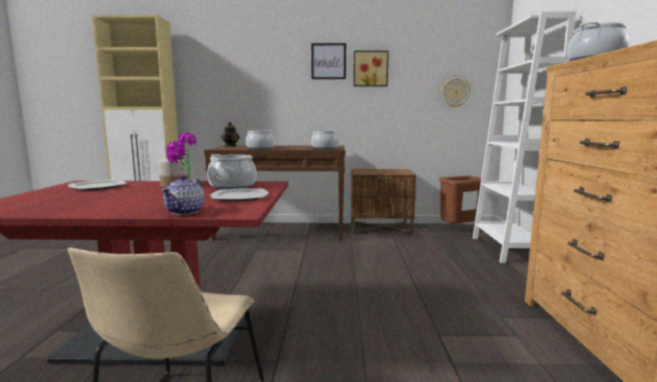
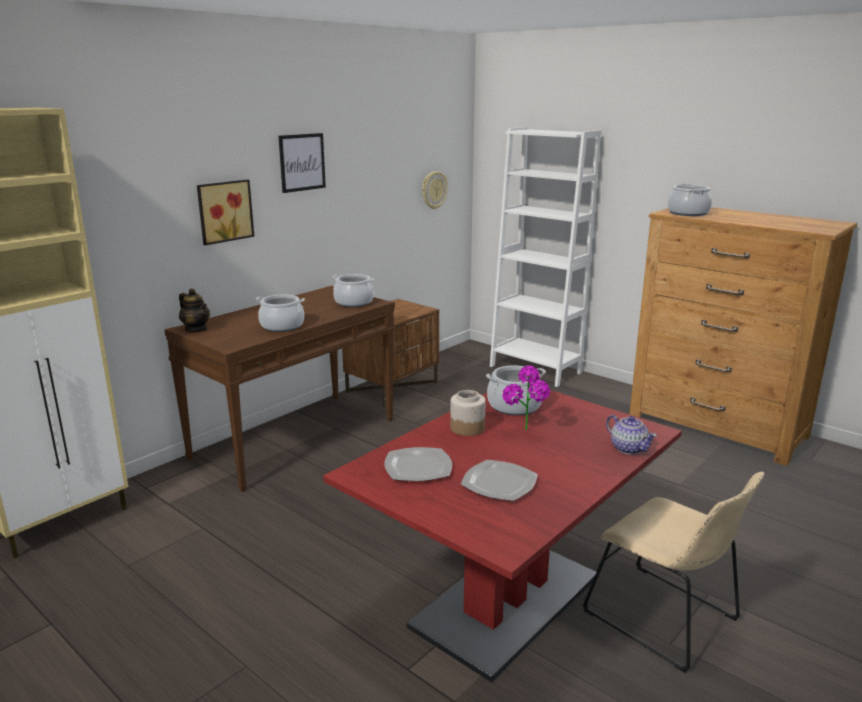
camera: 50 degrees left, 10 degrees up
plate [210,188,269,201] -> plate moved to [461,460,538,501]
picture [354,51,389,86] -> picture moved to [197,180,254,245]
brown trash can [439,176,481,224] -> none

